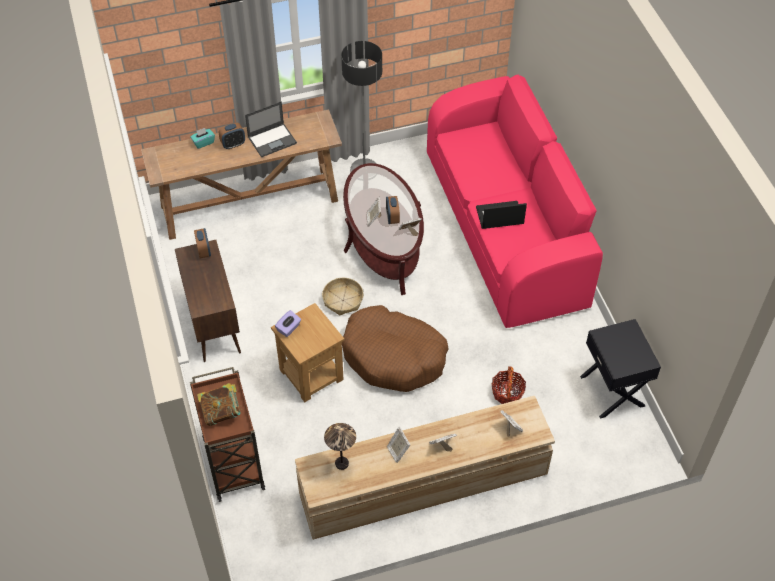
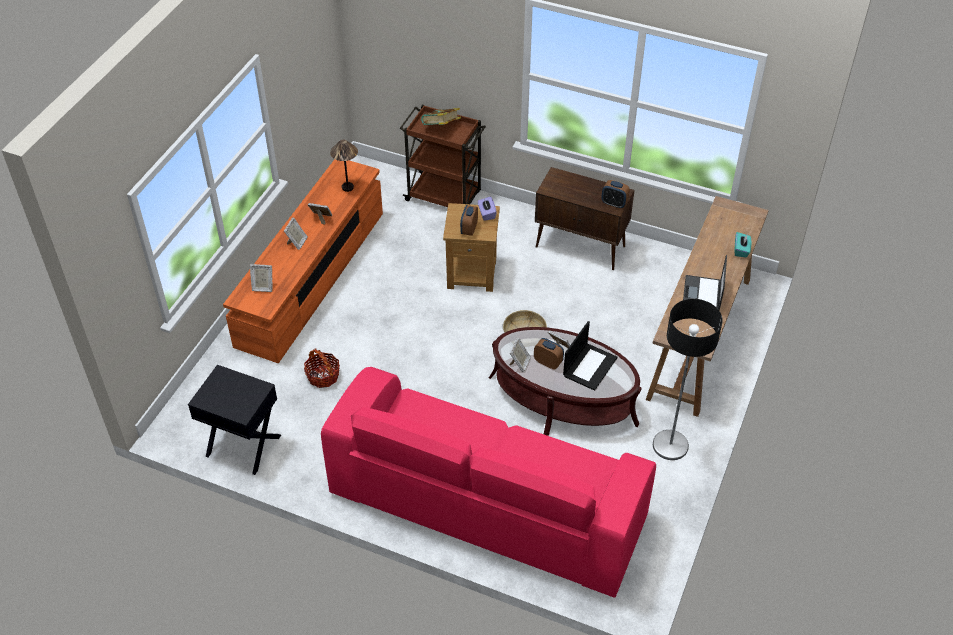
camera: 130 degrees right, 5 degrees down
alarm clock [219,123,245,149] -> alarm clock moved to [460,205,478,236]
beige tv stand [295,396,555,540] -> orange tv stand [223,159,383,363]
brown dog bed [342,305,449,392] -> none
laptop [476,201,527,229] -> laptop moved to [563,321,617,391]

